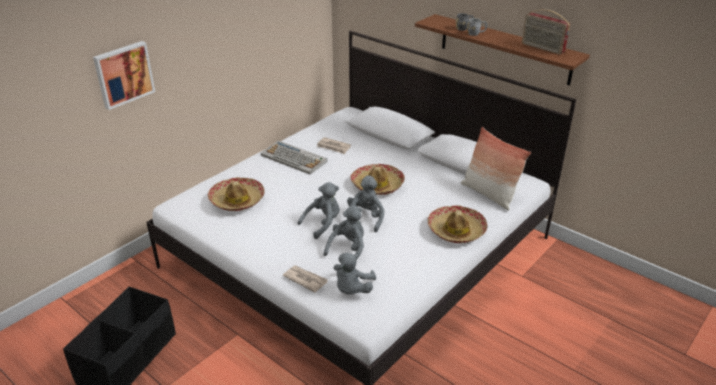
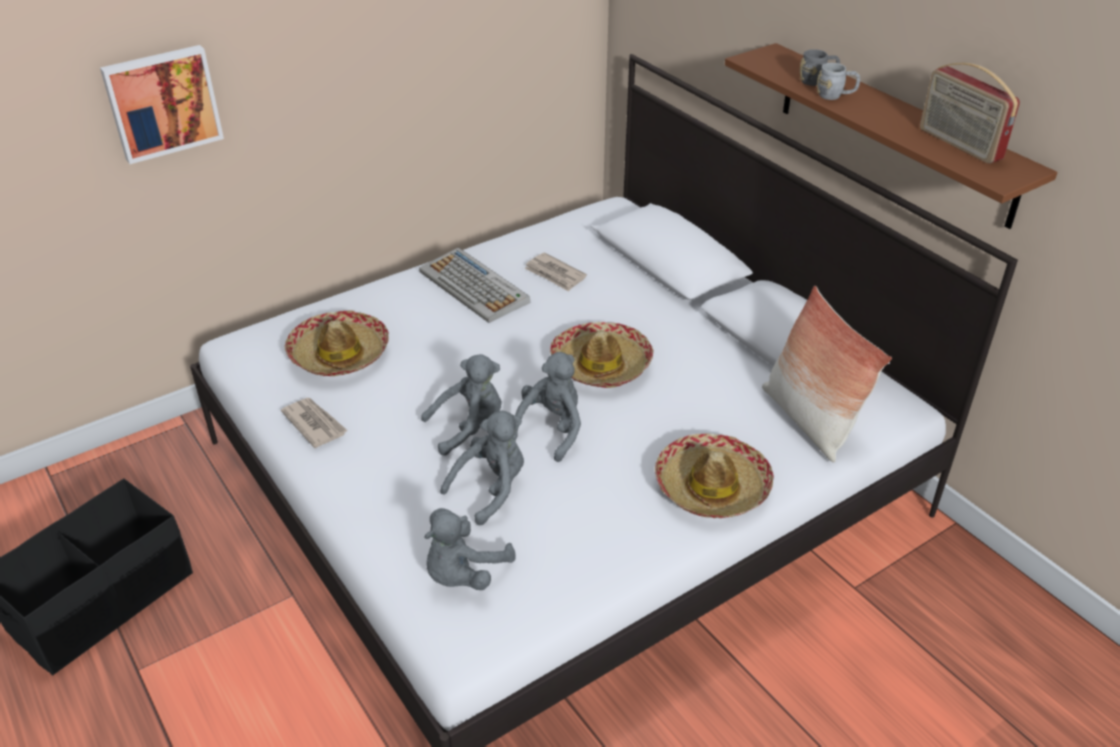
camera: 15 degrees right, 5 degrees up
newspaper [283,265,328,293] -> newspaper moved to [281,398,348,448]

